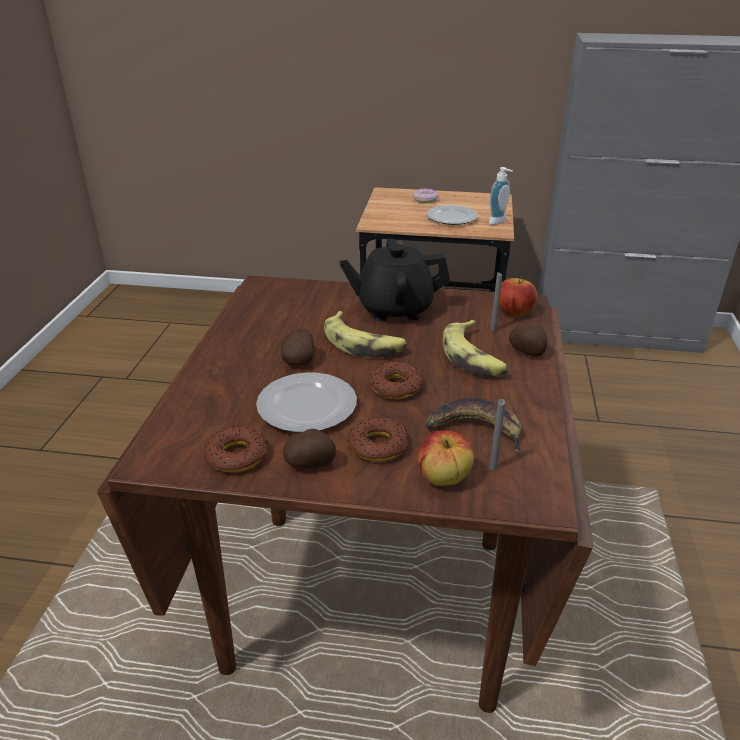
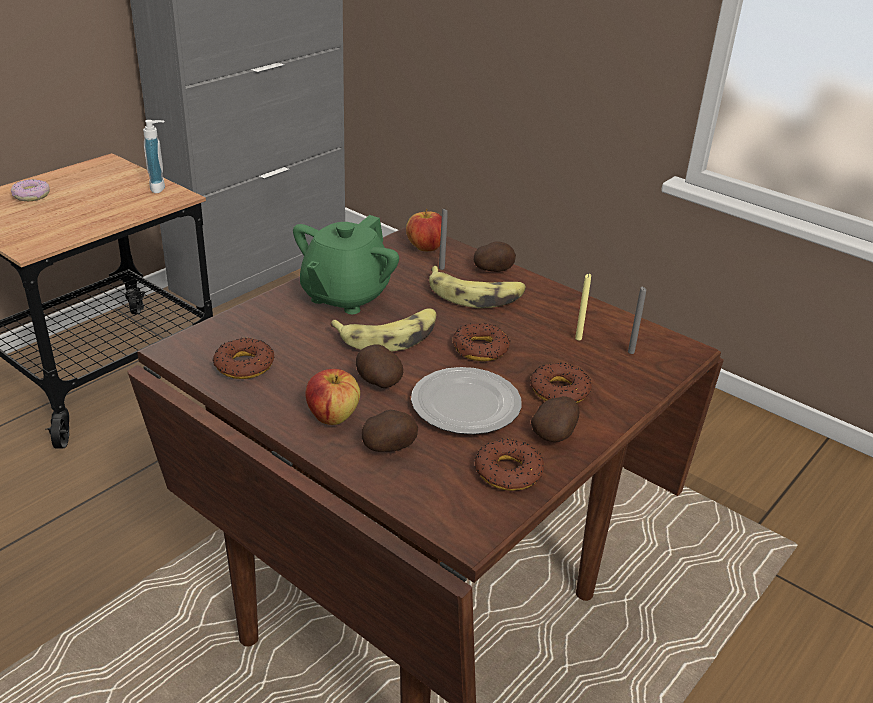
camera: 60 degrees left, 0 degrees up
black teapot [339,239,450,322] -> green teapot [293,215,399,314]
apple [418,431,474,486] -> apple moved to [306,369,360,425]
banana [425,398,521,455] -> yellow candle [575,274,591,340]
plate [426,205,478,225] -> none
none -> donut [213,337,274,379]
none -> potato [362,410,418,452]

